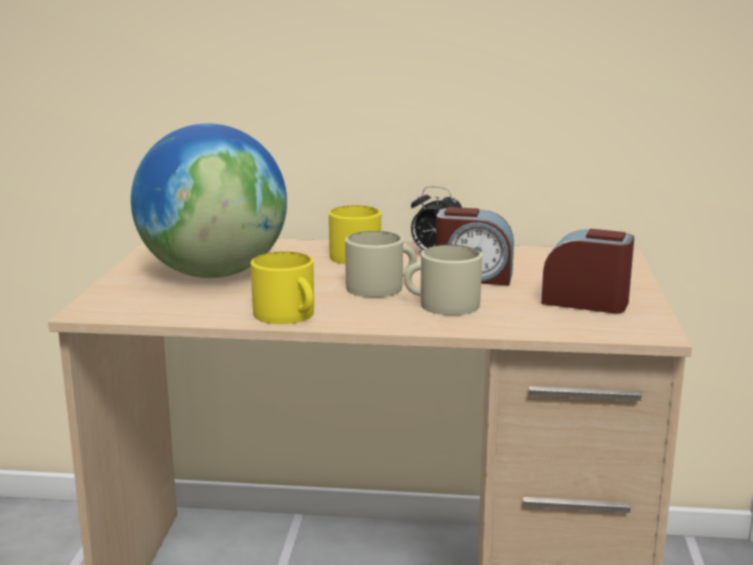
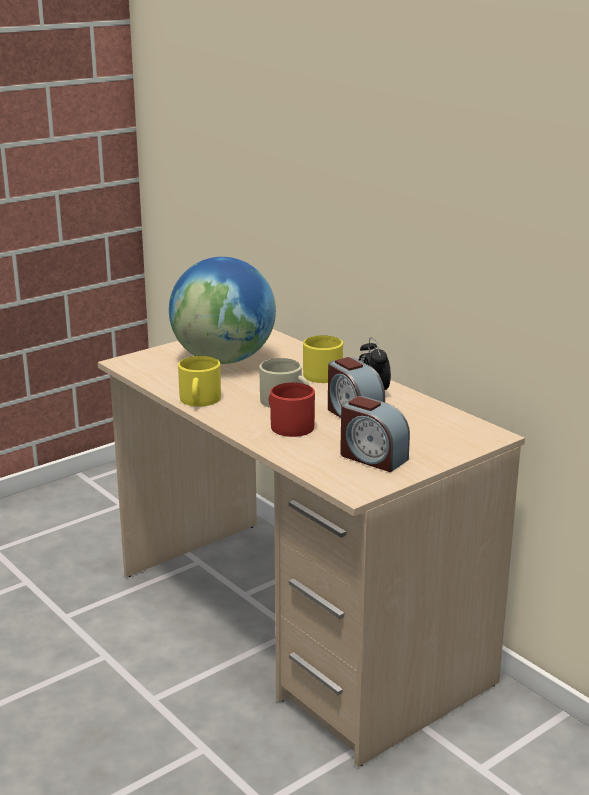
camera: 45 degrees right, 5 degrees up
beige mug [404,245,482,315] -> red mug [269,383,315,437]
alarm clock [541,229,634,313] -> alarm clock turned 150 degrees clockwise [340,396,410,472]

